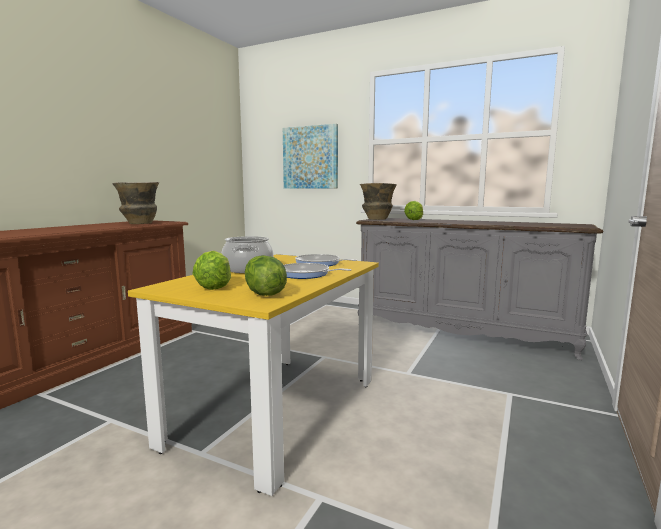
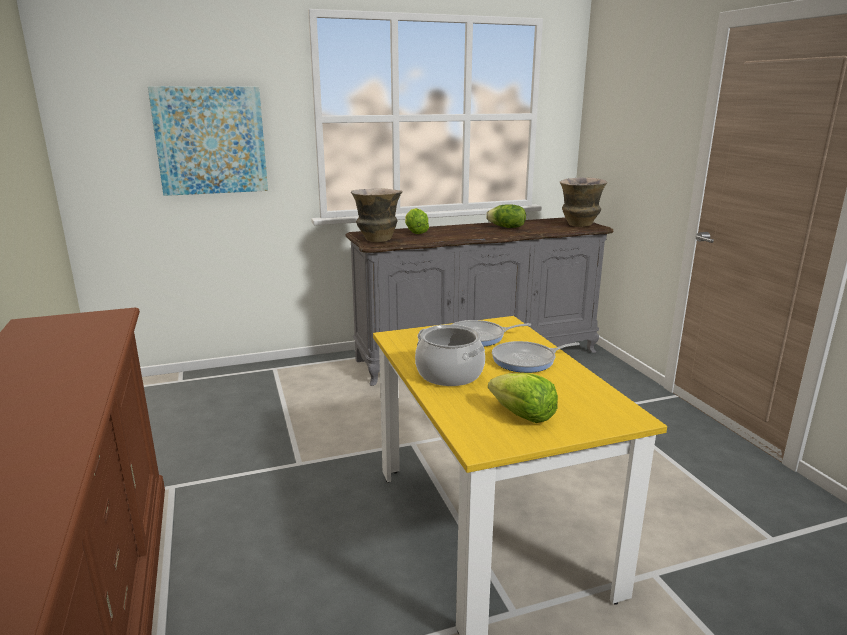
camera: 45 degrees left, 10 degrees up
vase [112,182,159,224] -> vase moved to [560,178,607,227]
lettuce [245,255,287,296] -> lettuce moved to [486,204,526,228]

